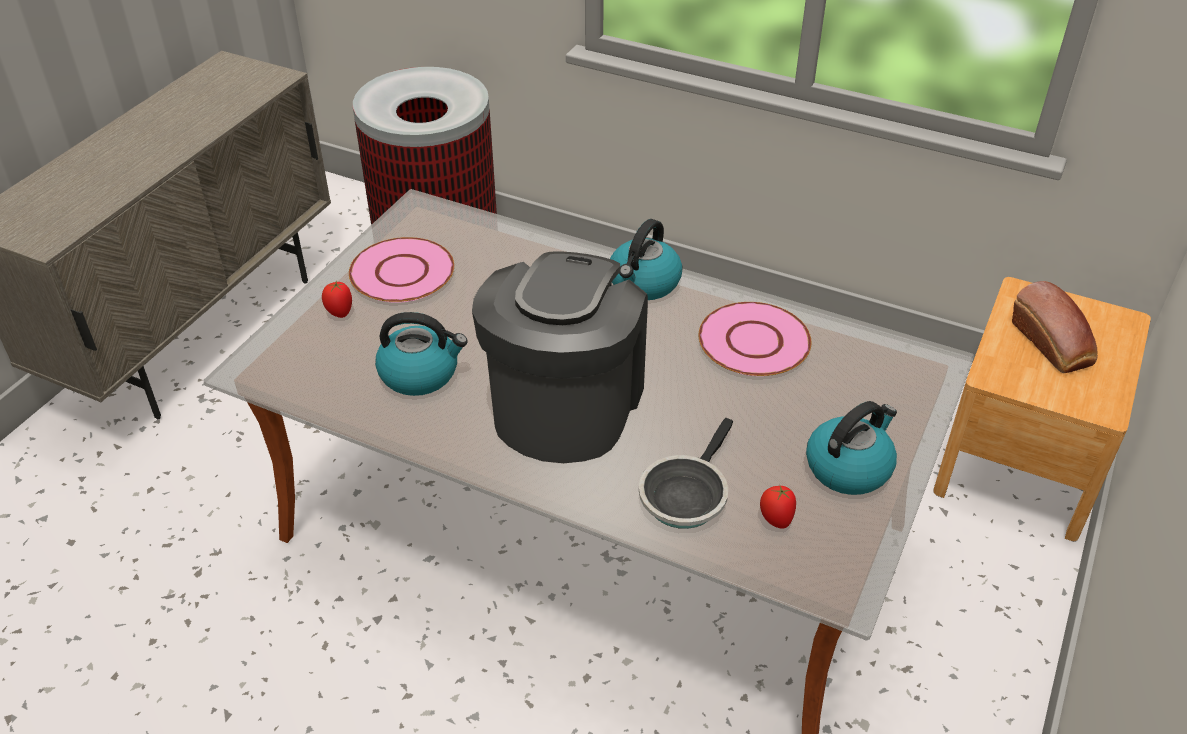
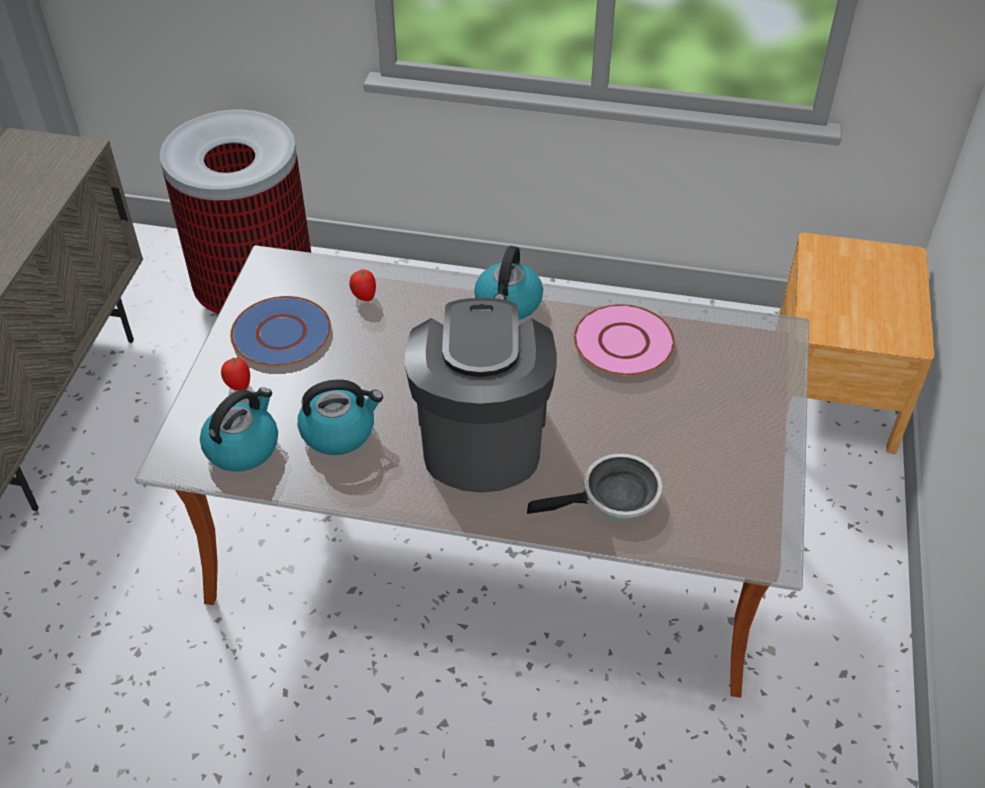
camera: 15 degrees left, 5 degrees up
pink plate [349,237,454,303] -> blue plate [230,296,331,367]
frying pan [639,418,733,529] -> frying pan turned 120 degrees counterclockwise [527,454,662,519]
tomato [760,484,796,529] -> tomato moved to [349,270,376,301]
kettle [806,401,897,495] -> kettle moved to [200,387,278,472]
bread [1012,281,1098,373] -> none

